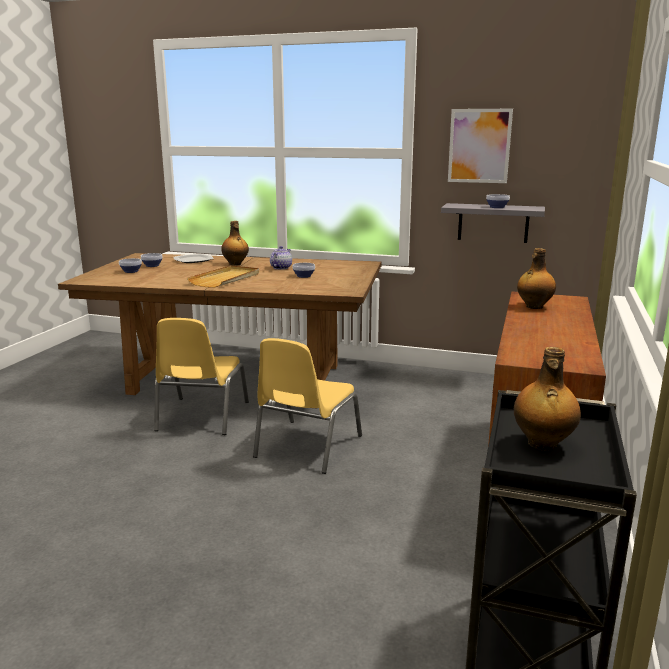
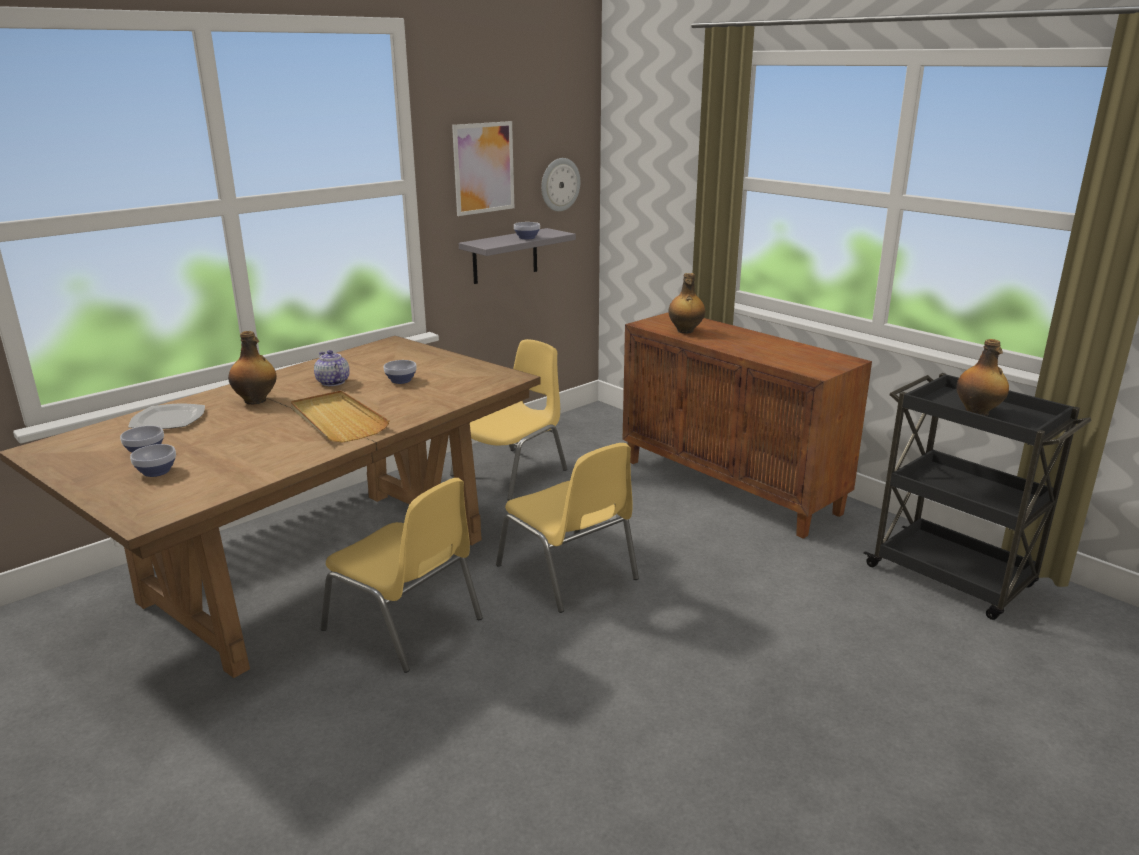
camera: 60 degrees left, 5 degrees up
none -> yellow chair [450,339,567,500]
none -> wall clock [541,158,580,211]

